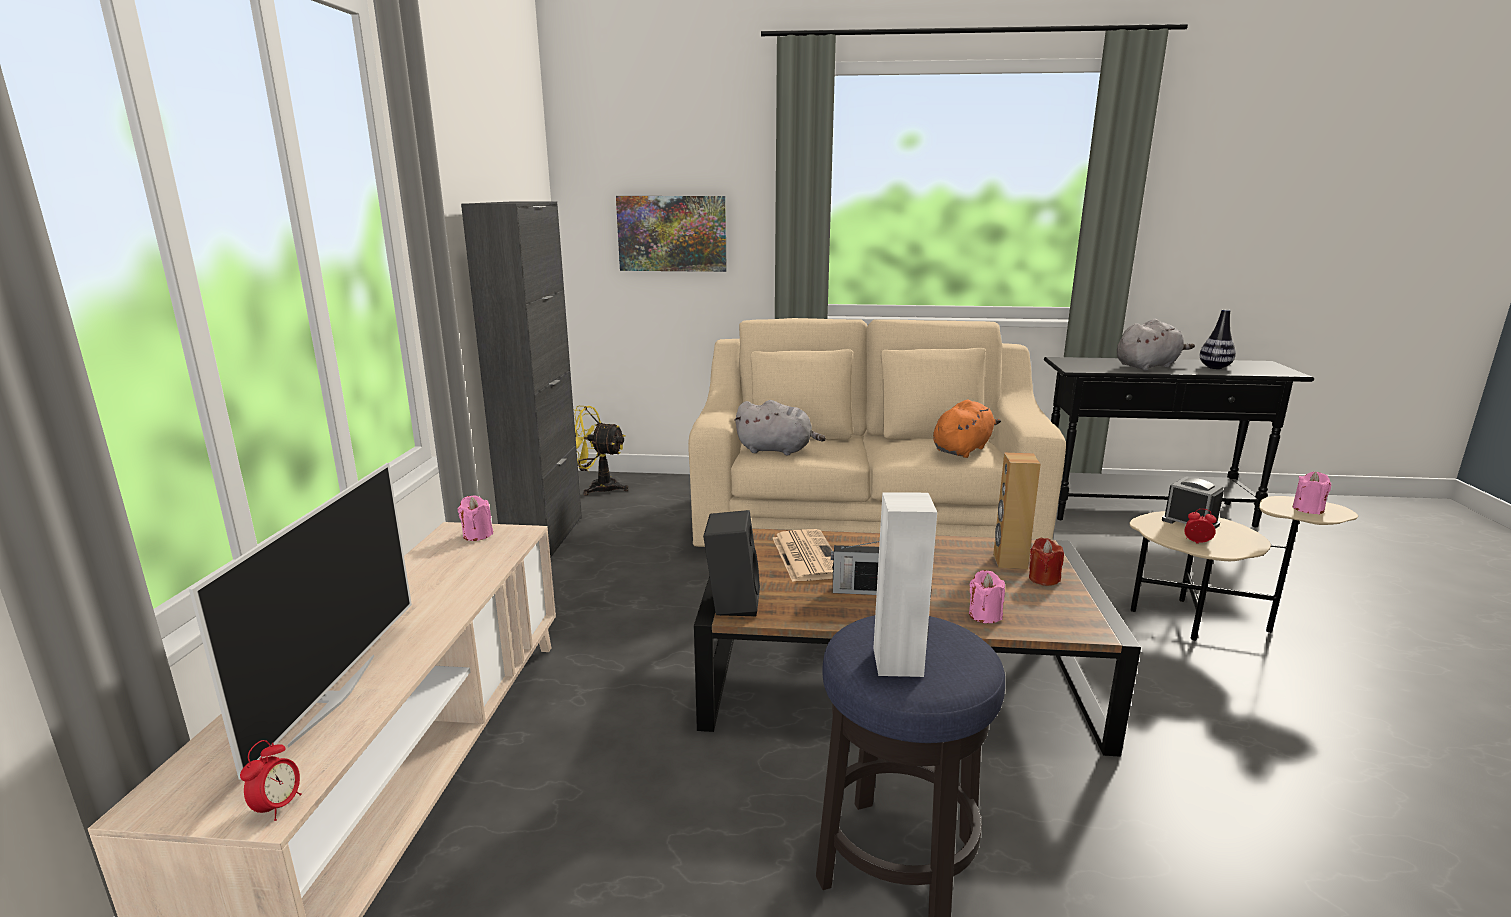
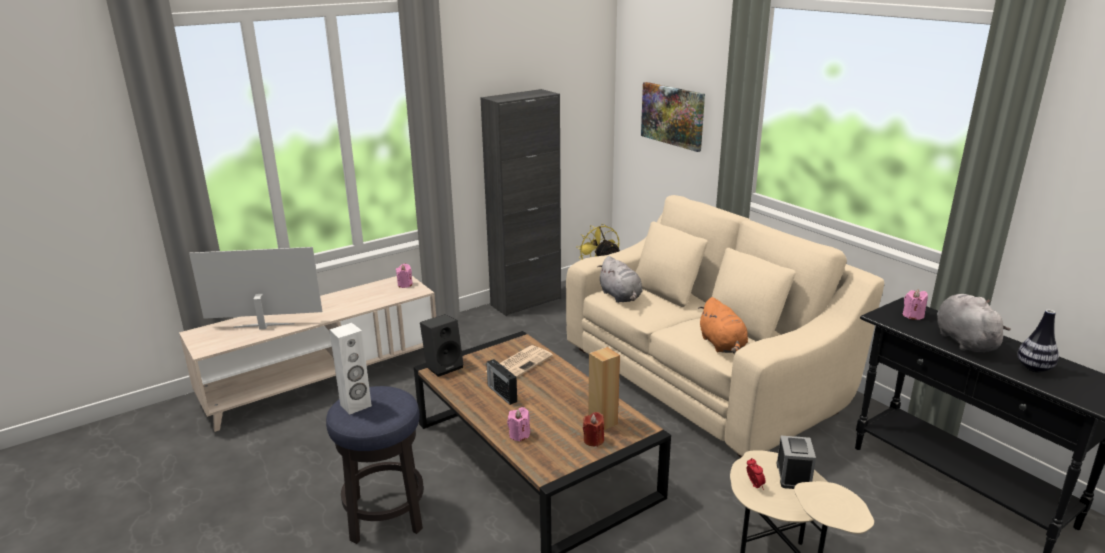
camera: 50 degrees right, 5 degrees up
television [189,463,412,780] -> television turned 150 degrees counterclockwise [189,247,322,329]
alarm clock [240,740,302,821] -> none
orange plush toy [933,400,1001,458] -> orange plush toy turned 75 degrees clockwise [698,297,748,354]
grey plush toy [1117,319,1195,371] -> grey plush toy turned 120 degrees counterclockwise [937,294,1011,352]
pink candle [1292,472,1331,514] -> pink candle moved to [903,290,928,320]

